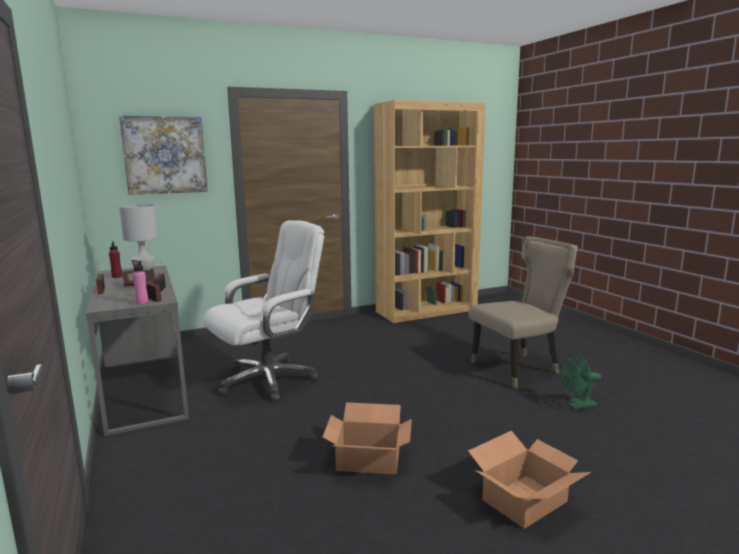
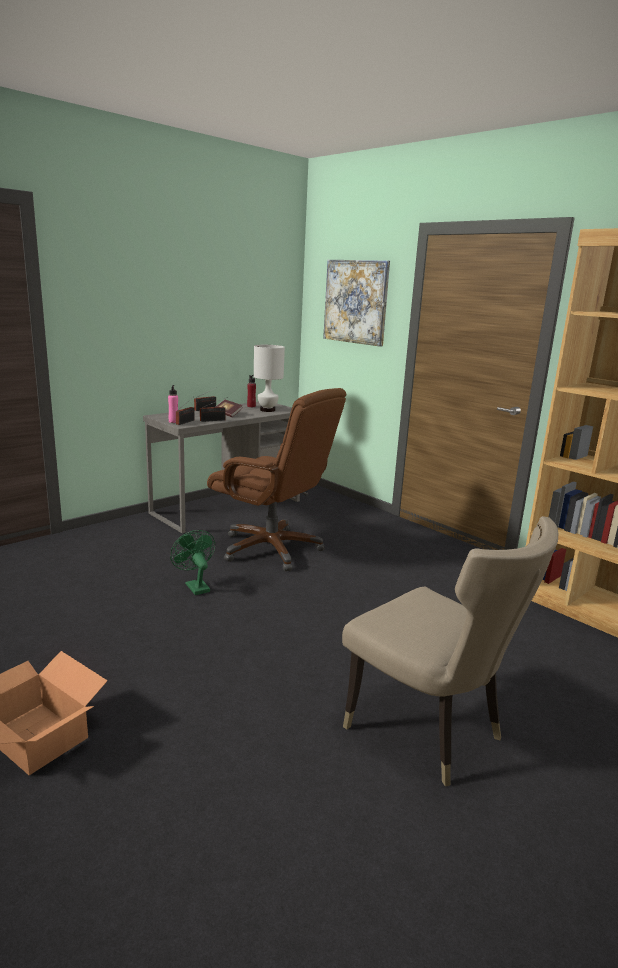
camera: 70 degrees right, 5 degrees up
white office chair [203,220,324,402] -> brown office chair [207,388,346,571]
cardboard box [323,402,412,475] -> none
green fan [560,353,601,410] -> green fan moved to [170,530,215,595]

